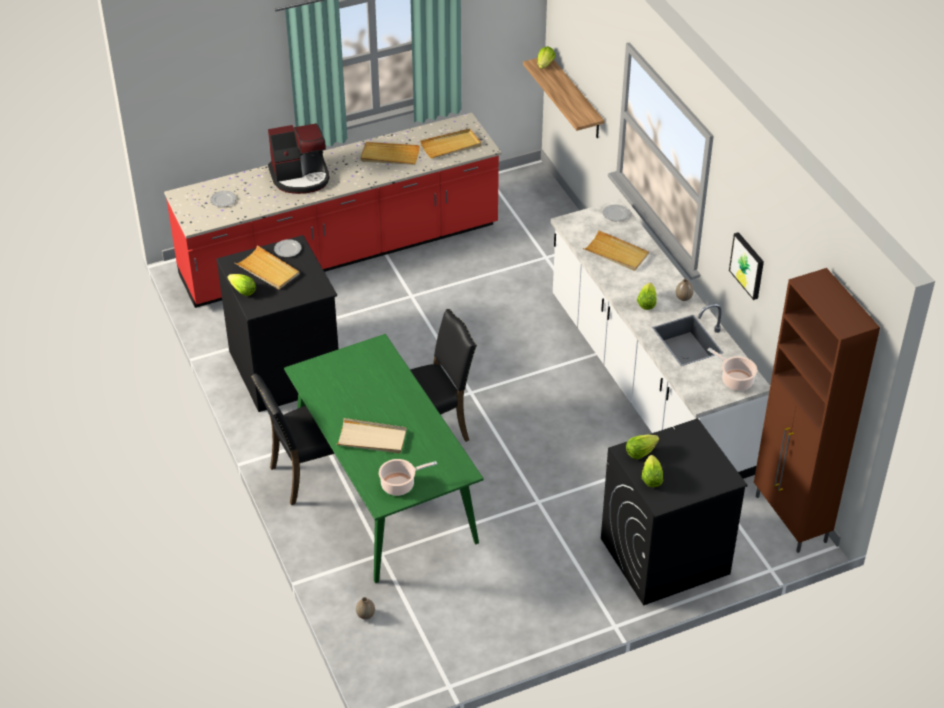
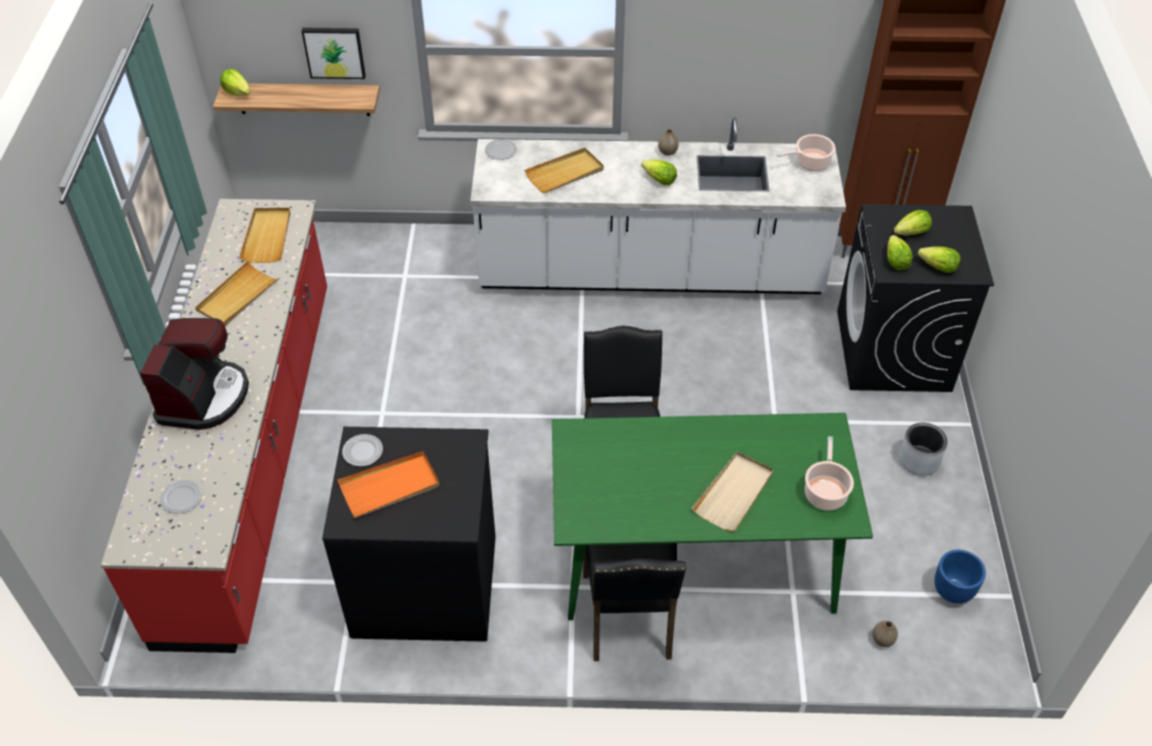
camera: 65 degrees left, 5 degrees up
lettuce [228,274,256,296] -> lettuce moved to [894,210,932,236]
beige tray [234,245,300,289] -> orange tray [338,451,440,518]
picture [729,232,764,300] -> picture moved to [301,28,366,79]
none -> grey planter [899,423,947,476]
none -> blue planter [934,550,986,604]

